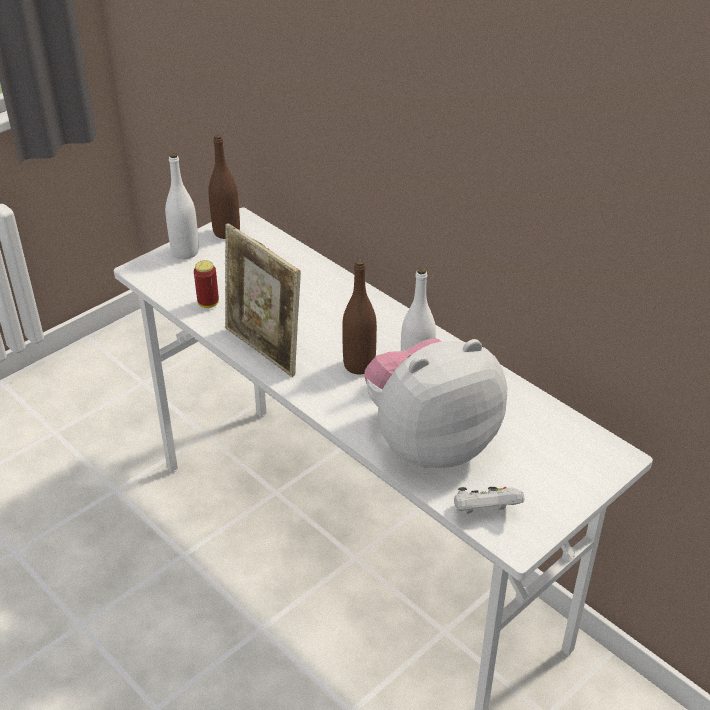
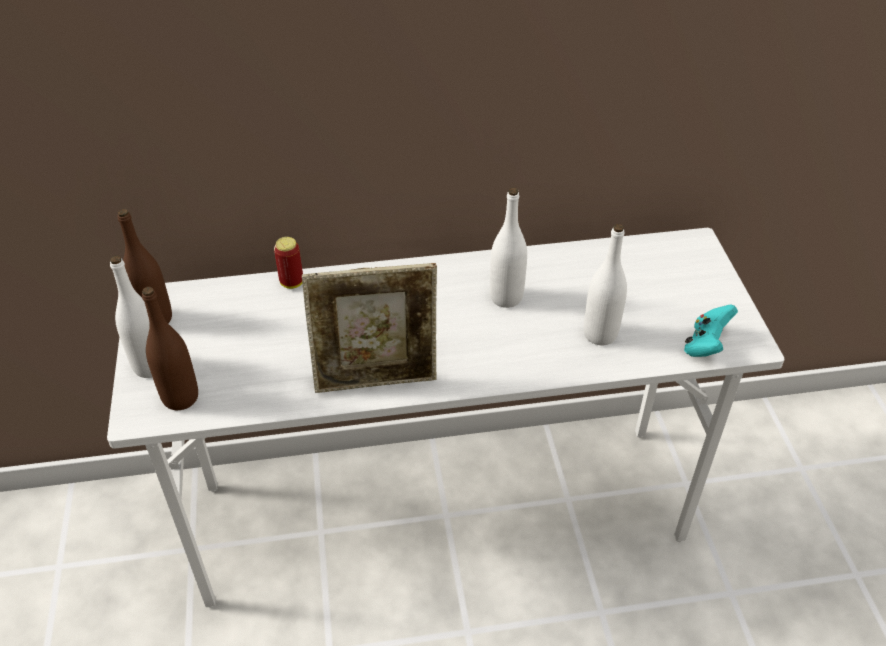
camera: 55 degrees left, 5 degrees up
can [194,260,219,308] -> can moved to [274,237,303,289]
brown bottle [342,259,377,374] -> brown bottle moved to [142,287,198,410]
plush toy [364,338,507,468] -> white bottle [584,224,627,345]
white game controller [454,487,524,514] -> turquoise game controller [684,304,738,357]

